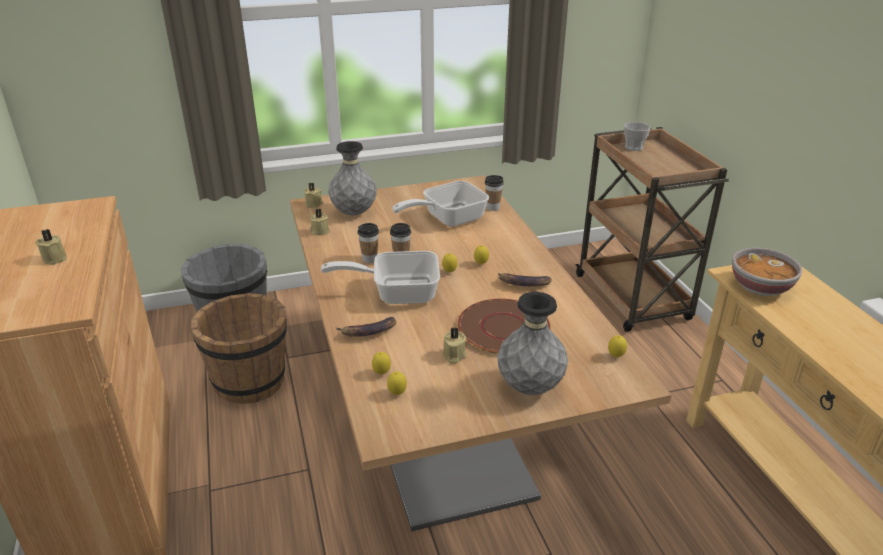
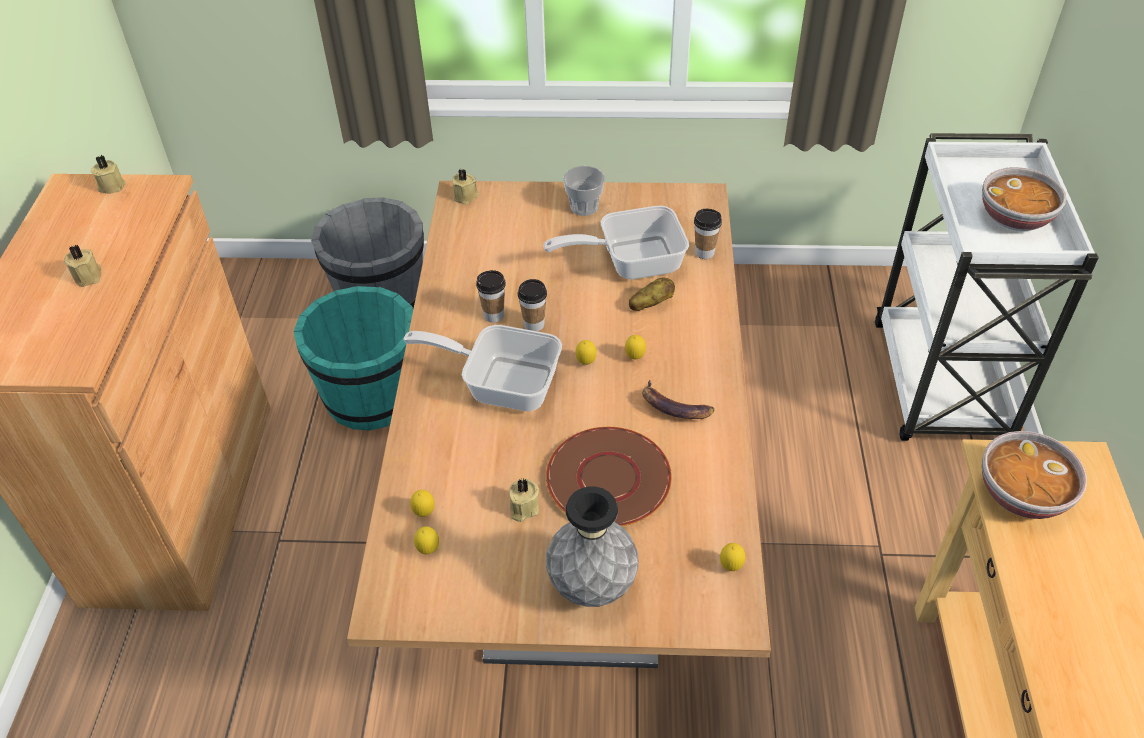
camera: 20 degrees right, 15 degrees up
brown bucket [191,293,287,404] -> turquoise bucket [294,286,413,431]
beige candle [310,208,329,235] -> beige candle moved to [91,155,126,194]
grey vase [328,141,377,216] -> none
banana [336,317,396,337] -> none
brown cart [575,127,729,332] -> white cart [875,133,1099,441]
cup [624,122,650,151] -> cup moved to [563,166,605,216]
none -> potato [629,278,675,311]
none -> bowl [982,167,1066,231]

